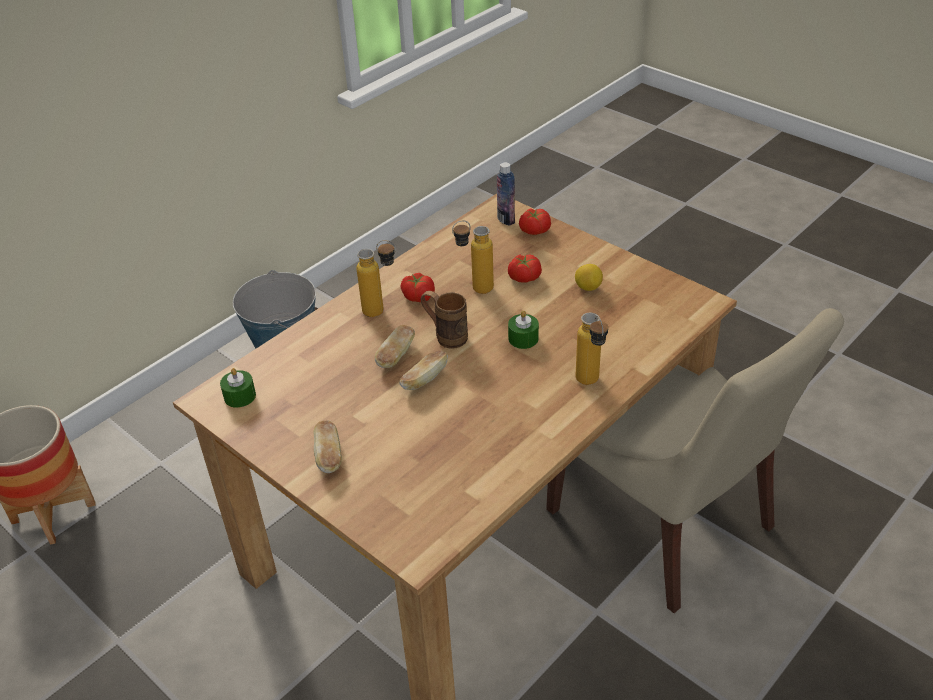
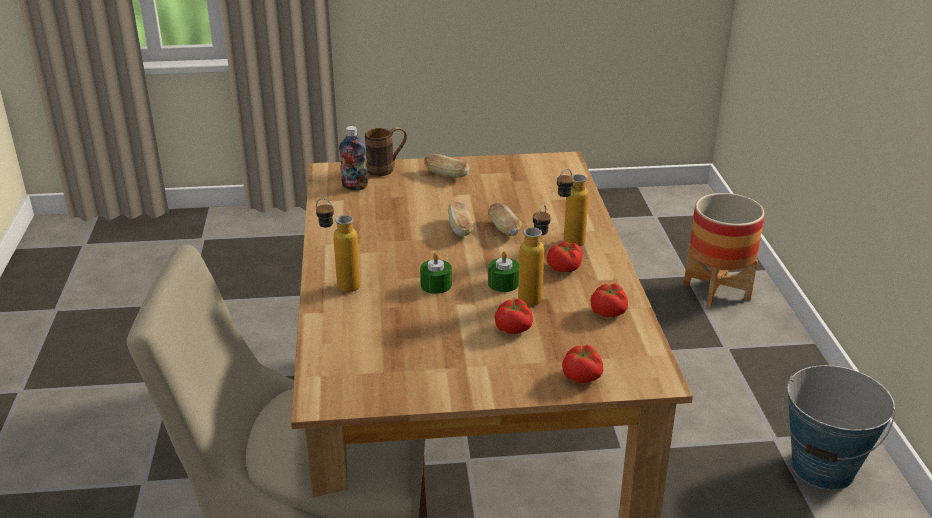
camera: 130 degrees right, 10 degrees down
green candle [220,368,256,408] -> green candle moved to [488,251,519,292]
brown mug [421,291,468,349] -> brown mug moved to [365,127,407,176]
bottle [497,162,515,226] -> bottle moved to [339,126,368,190]
lemon [575,264,603,291] -> none
none -> tomato [591,283,628,317]

